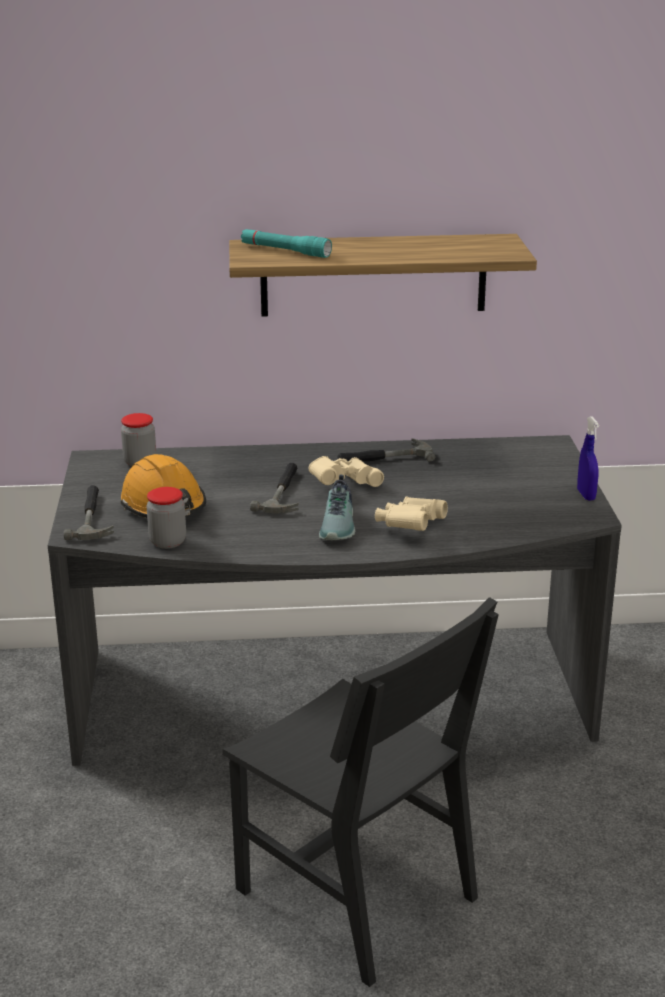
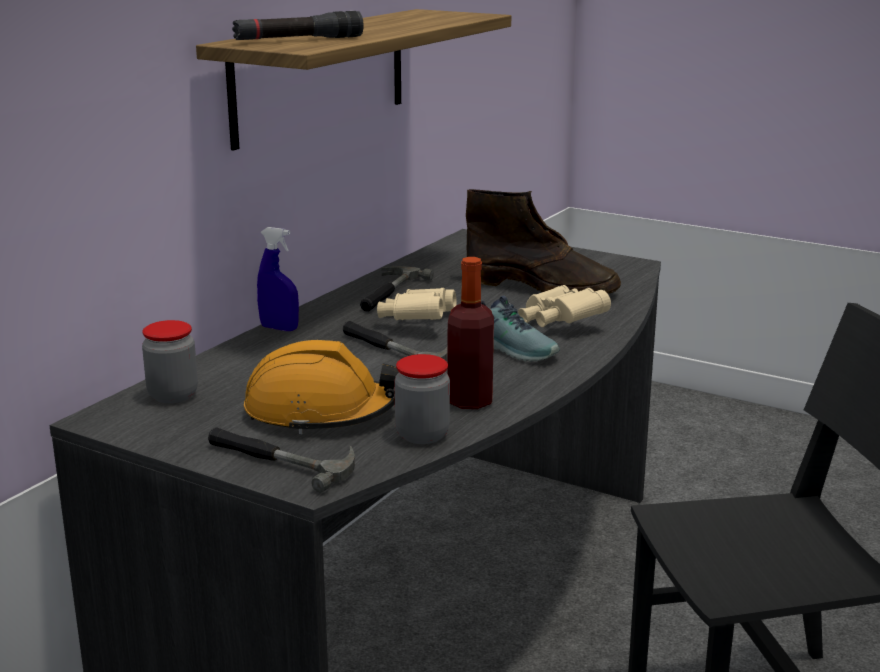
camera: 55 degrees left, 5 degrees down
turquoise flashlight [241,229,332,258] -> black flashlight [232,11,364,40]
blue spray bottle [577,416,599,501] -> blue spray bottle moved to [257,227,299,331]
none -> bottle [447,257,494,409]
none -> brown boot [466,189,621,293]

